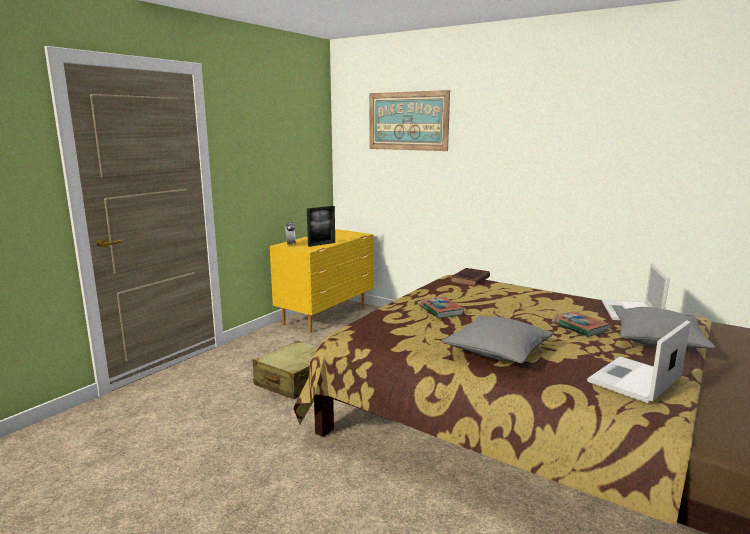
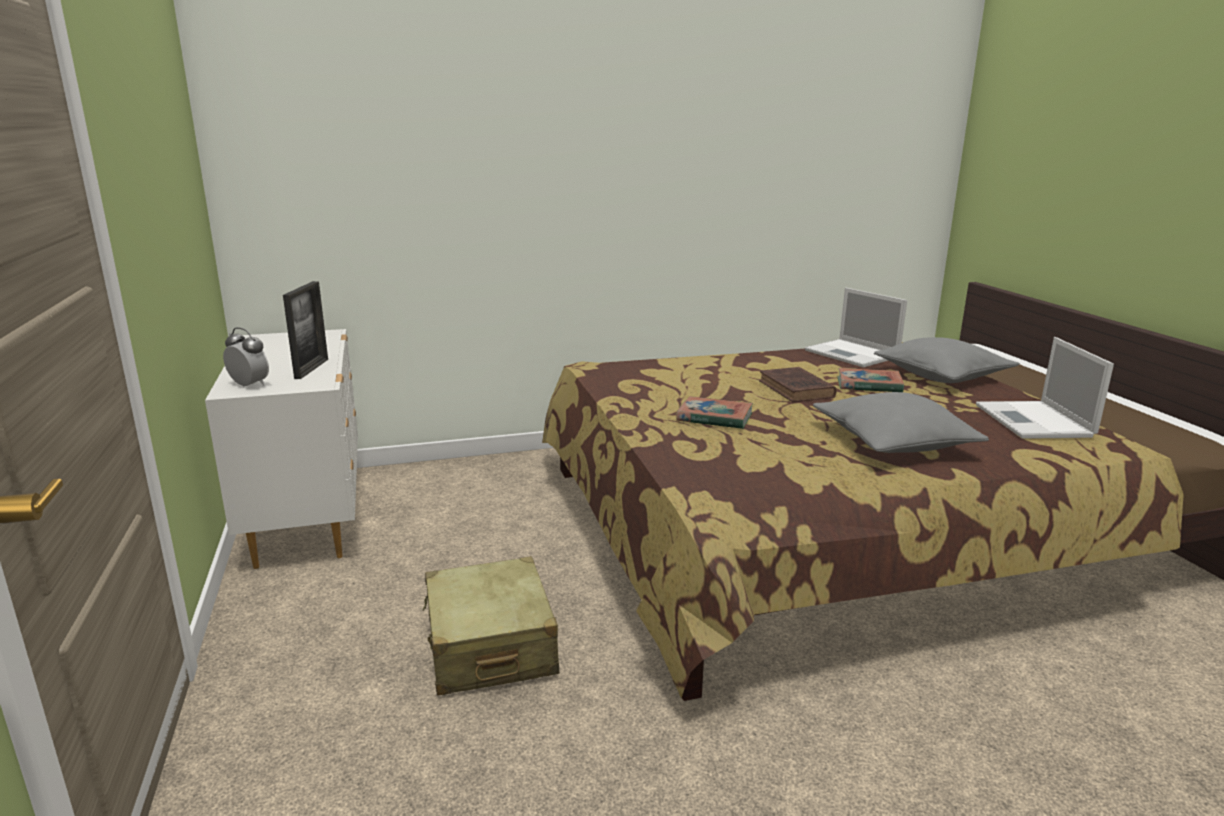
camera: 50 degrees left, 5 degrees up
yellow dresser [270,229,374,333] -> white dresser [205,329,358,569]
picture [369,90,450,151] -> none
brown book [451,268,490,287] -> brown book moved to [759,367,837,402]

